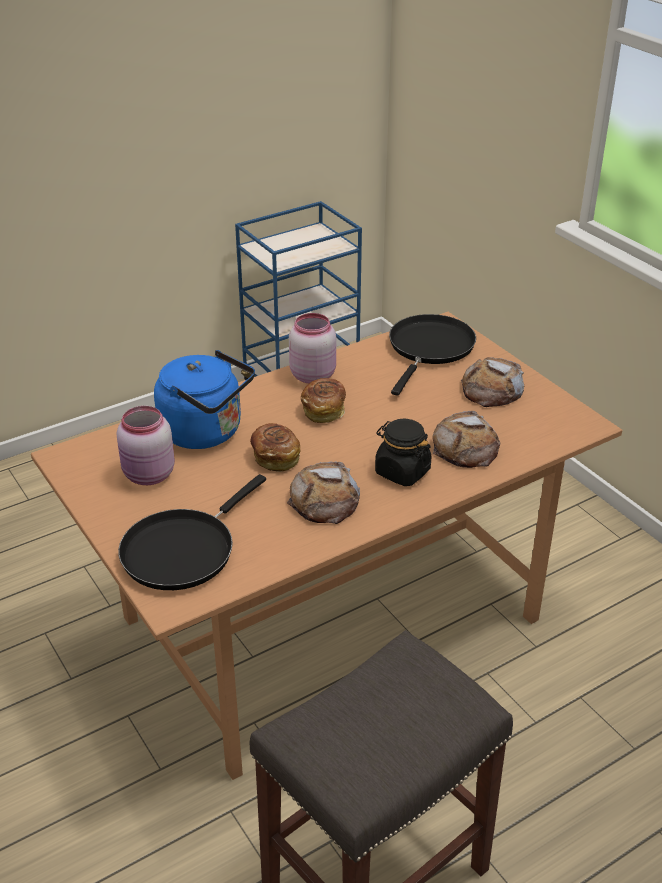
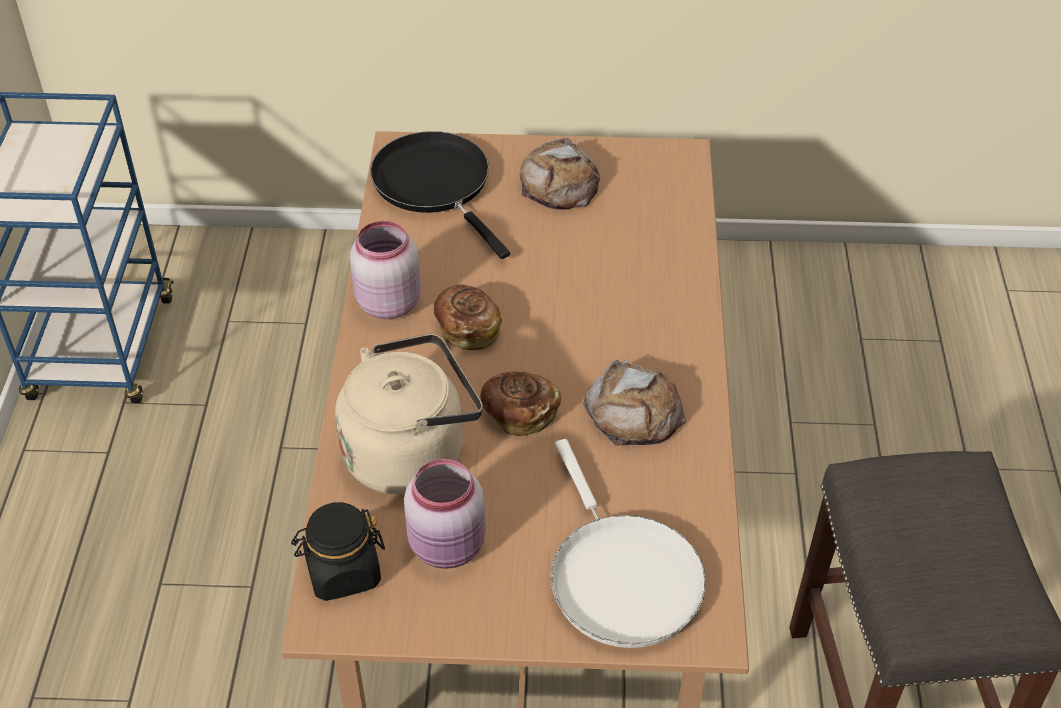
camera: 55 degrees left, 10 degrees up
black frying pan [118,474,266,590] -> white frying pan [551,439,706,648]
blue kettle [154,350,255,449] -> beige kettle [335,334,483,495]
black jar [375,419,432,486] -> black jar moved to [291,502,385,601]
bread [433,411,501,468] -> none

